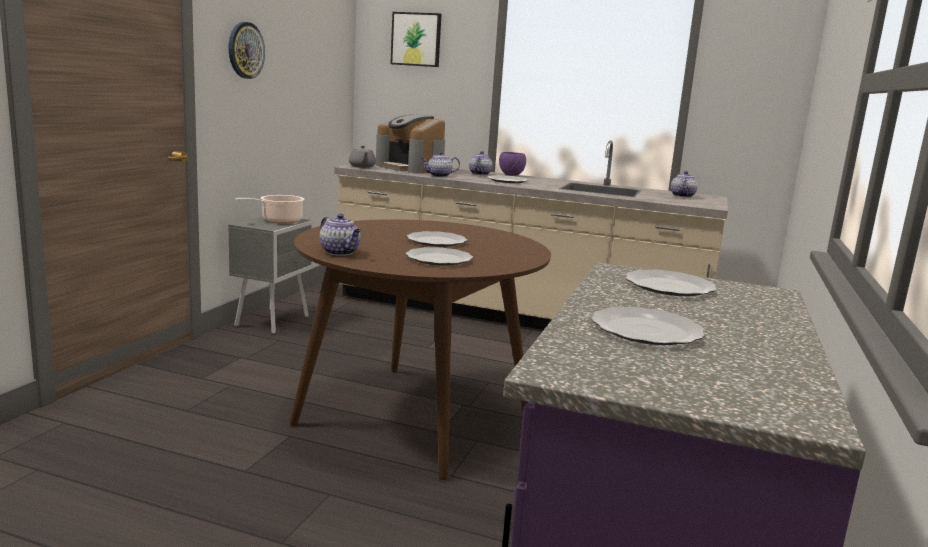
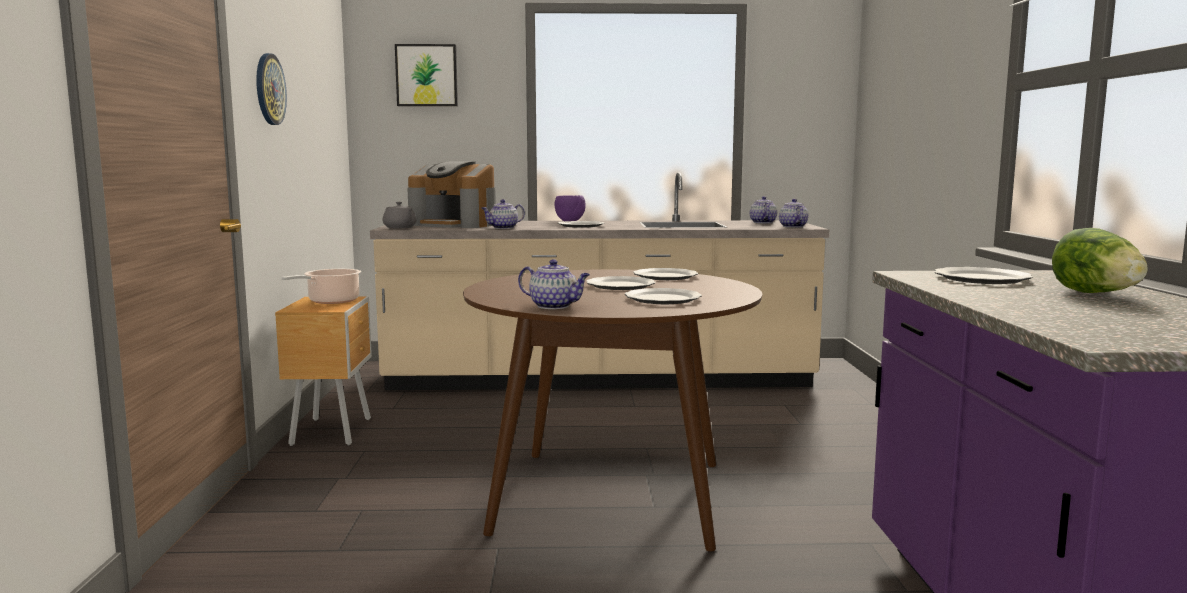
camera: 20 degrees left, 5 degrees down
grey nightstand [228,216,314,334] -> brown nightstand [275,296,372,446]
teapot [469,151,493,175] -> teapot moved to [779,199,808,228]
plate [592,307,705,345] -> plate moved to [633,268,698,280]
none -> lettuce [1052,228,1148,293]

